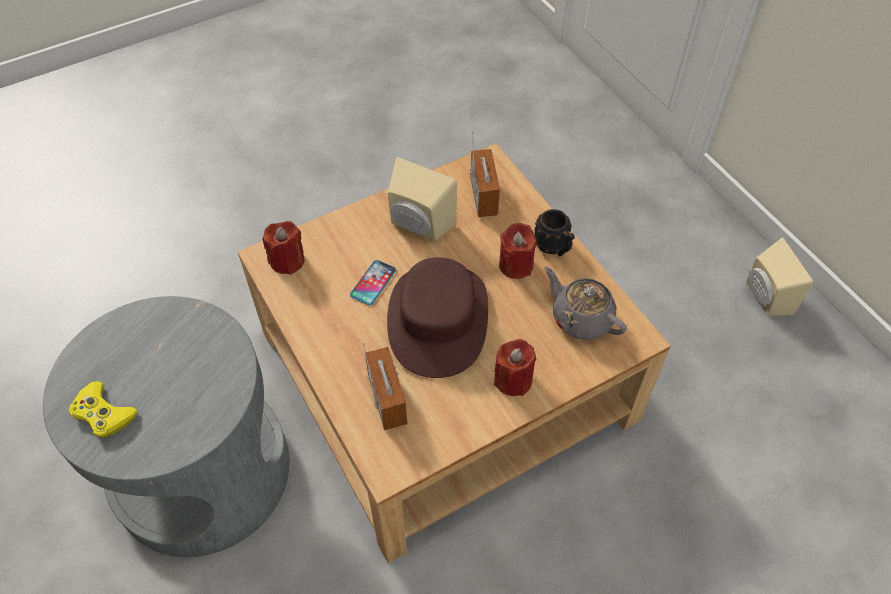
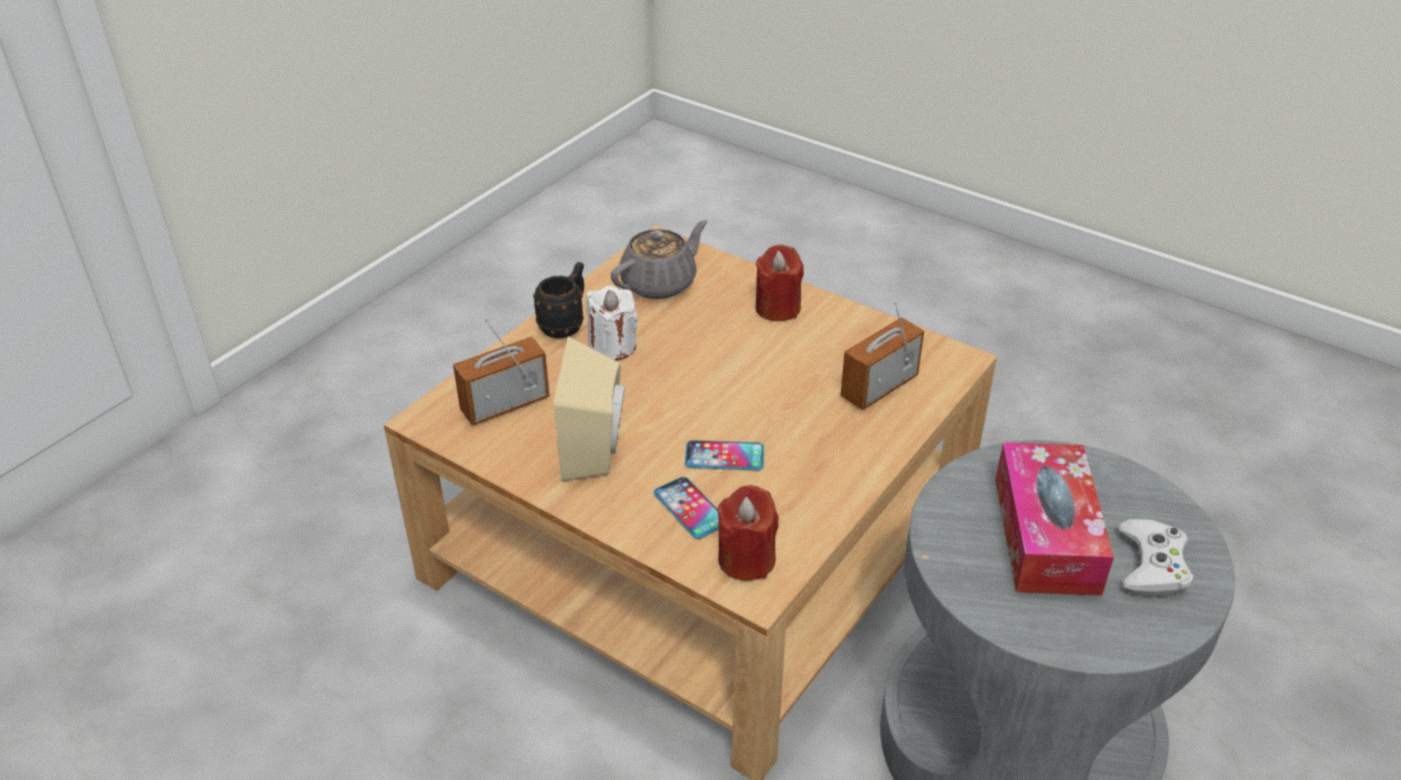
camera: 115 degrees left, 15 degrees down
yellow game controller [69,381,138,438] -> white game controller [1118,519,1194,597]
brown hat [387,257,488,378] -> none
red candle [499,223,537,279] -> white candle [586,286,638,361]
grey teapot [545,267,627,340] -> grey teapot turned 150 degrees counterclockwise [611,220,707,299]
beige speaker [746,238,813,316] -> none
none -> phone [654,477,719,539]
none -> tissue box [995,442,1114,596]

